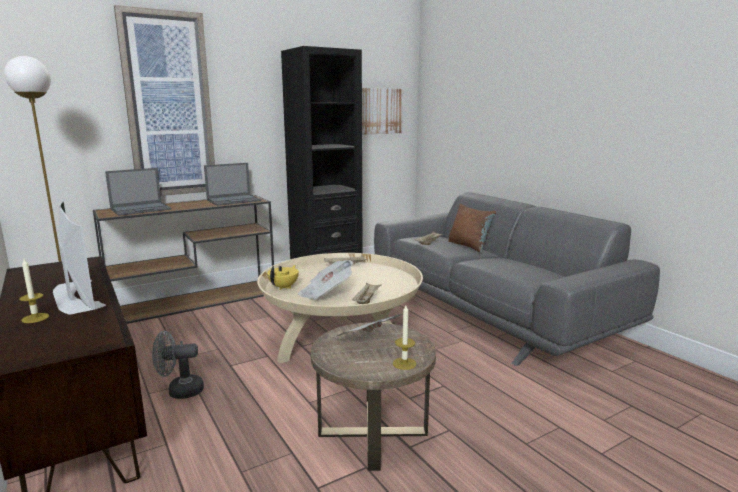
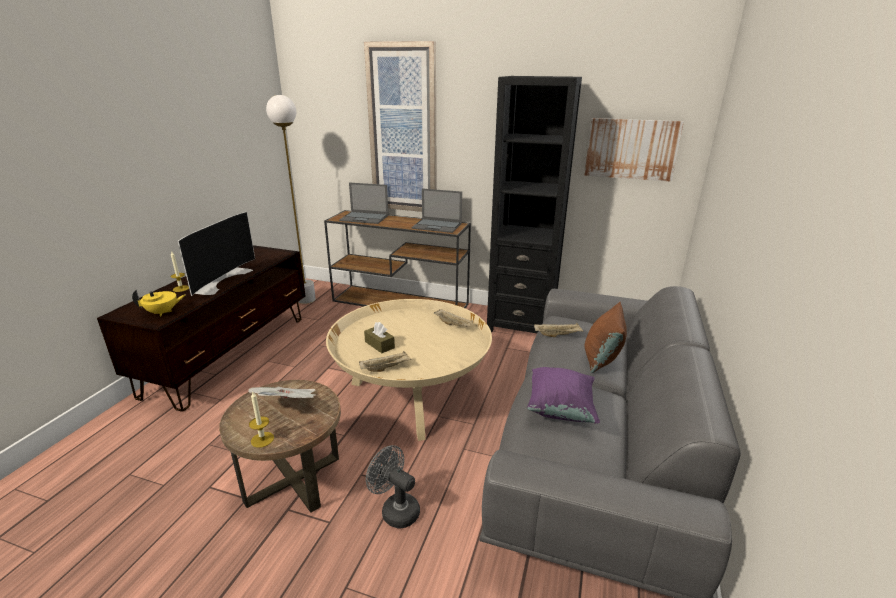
camera: 50 degrees right, 10 degrees up
grey fan [152,331,204,399] -> grey fan moved to [366,445,420,529]
yellow teapot [267,265,299,290] -> yellow teapot moved to [132,289,185,317]
newspaper [298,260,353,300] -> brown tissue box [364,322,395,353]
none -> purple pillow [527,367,600,424]

